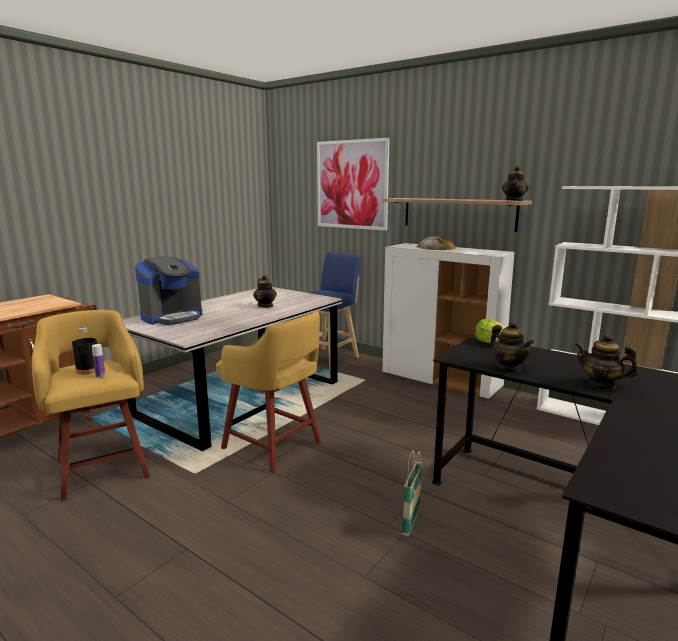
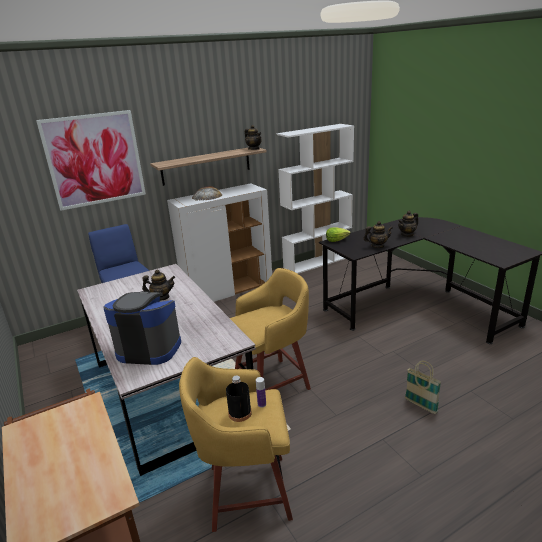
camera: 65 degrees left, 10 degrees up
coffee machine [135,257,202,325] -> coffee machine turned 60 degrees counterclockwise [103,291,181,365]
basket [402,450,422,537] -> basket moved to [405,361,441,414]

